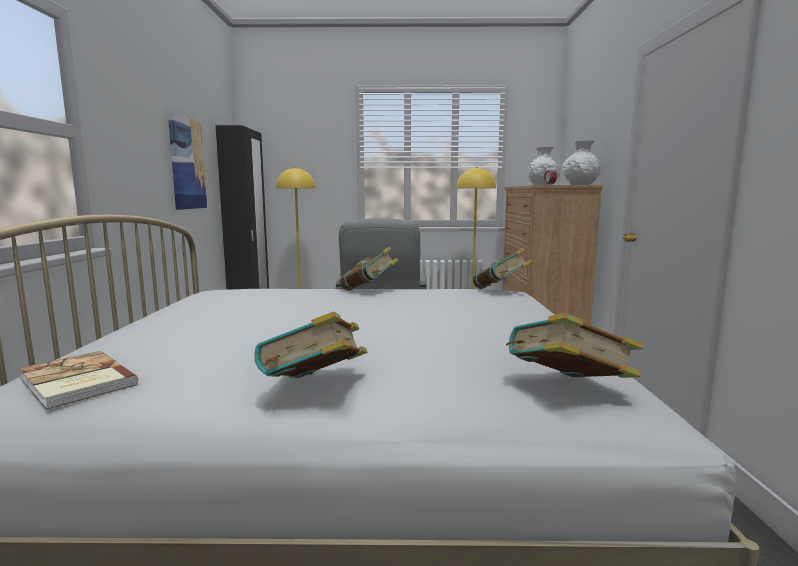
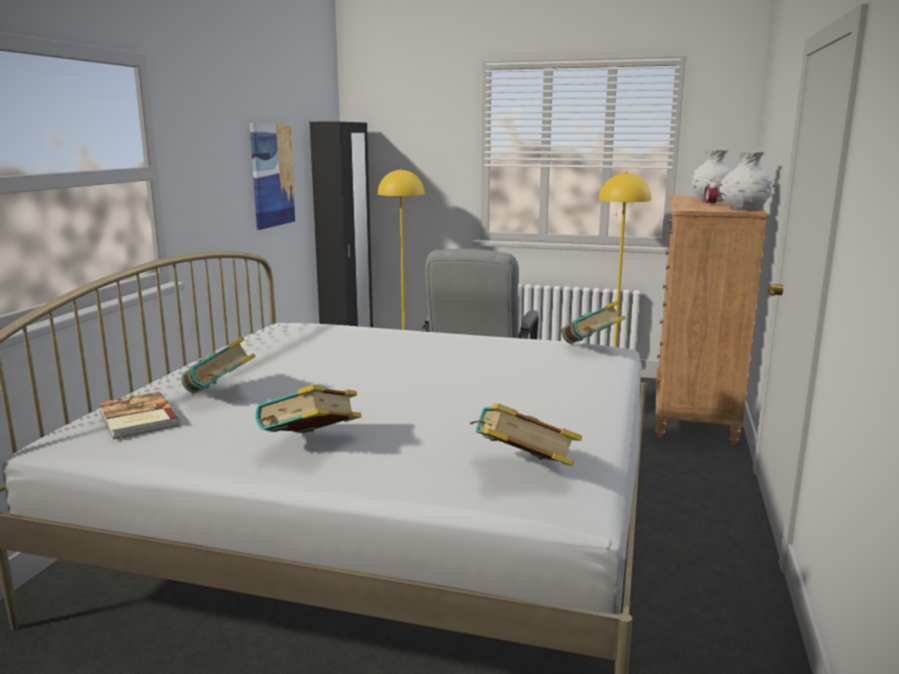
camera: 15 degrees right, 5 degrees up
book [340,247,399,291] -> book moved to [181,336,255,393]

